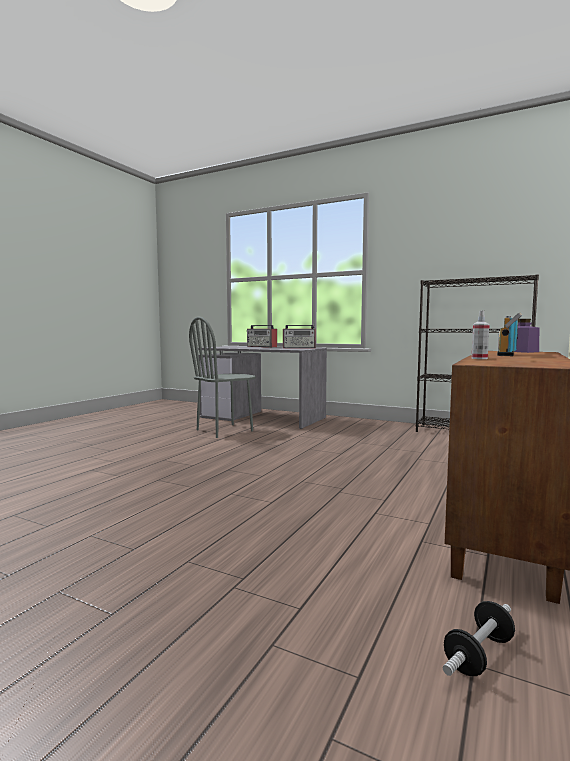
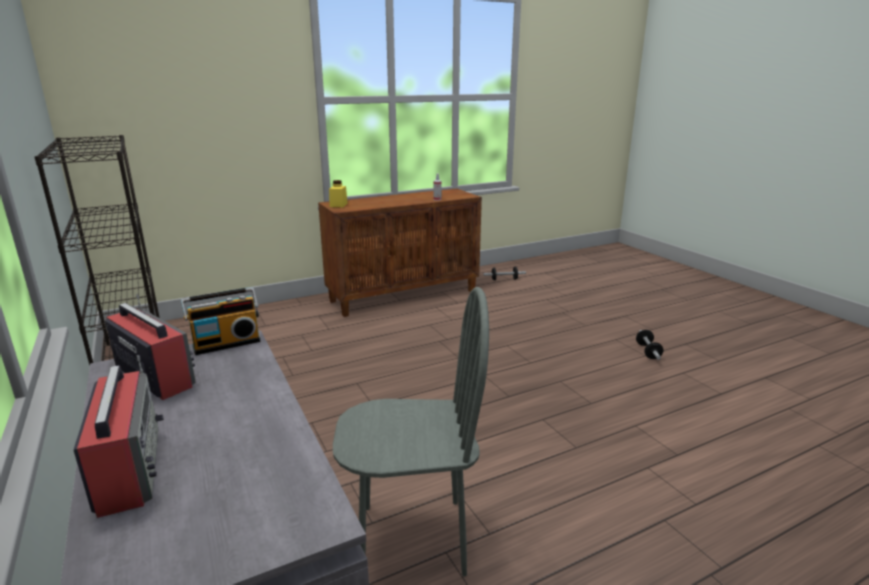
camera: 145 degrees left, 15 degrees up
radio [497,312,522,356] -> radio moved to [181,287,260,355]
purple jar [514,319,539,353] -> yellow jar [329,180,348,207]
none -> dumbbell [636,330,663,360]

